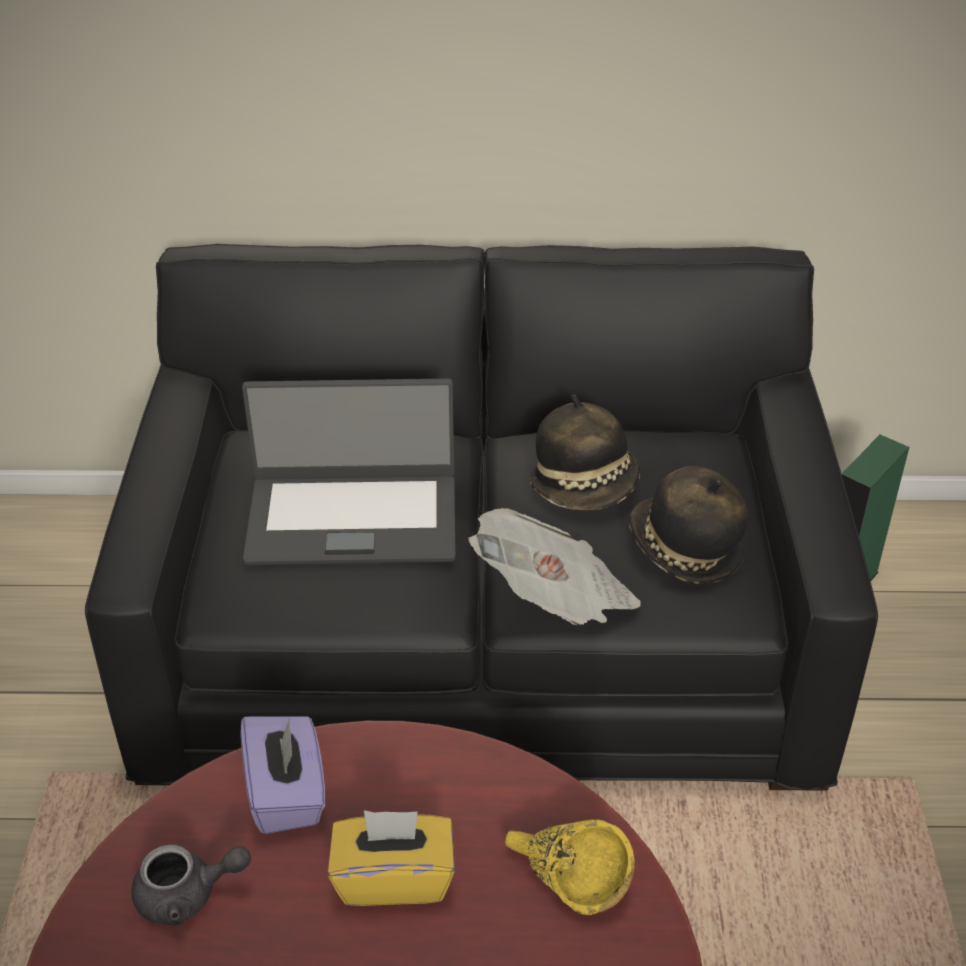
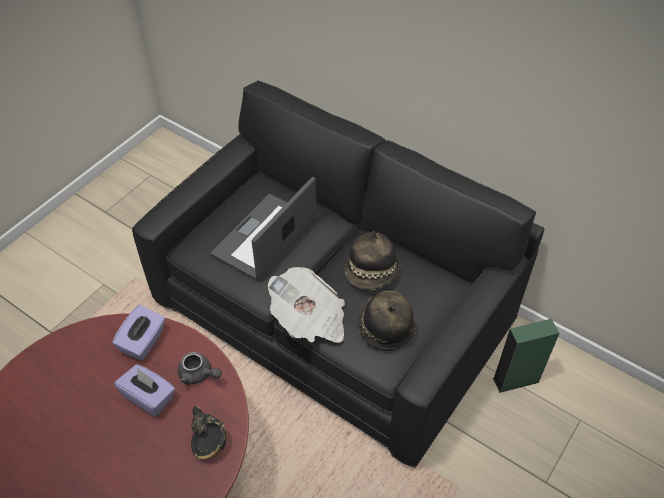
camera: 35 degrees right, 10 degrees up
grey teapot [131,844,251,926] -> grey teapot moved to [178,352,222,385]
laptop [242,378,456,565] -> laptop turned 90 degrees clockwise [211,177,316,280]
yellow tissue box [328,810,455,906] -> purple tissue box [114,364,175,417]
yellow bowl [505,820,635,915] -> black bowl [191,406,226,459]

